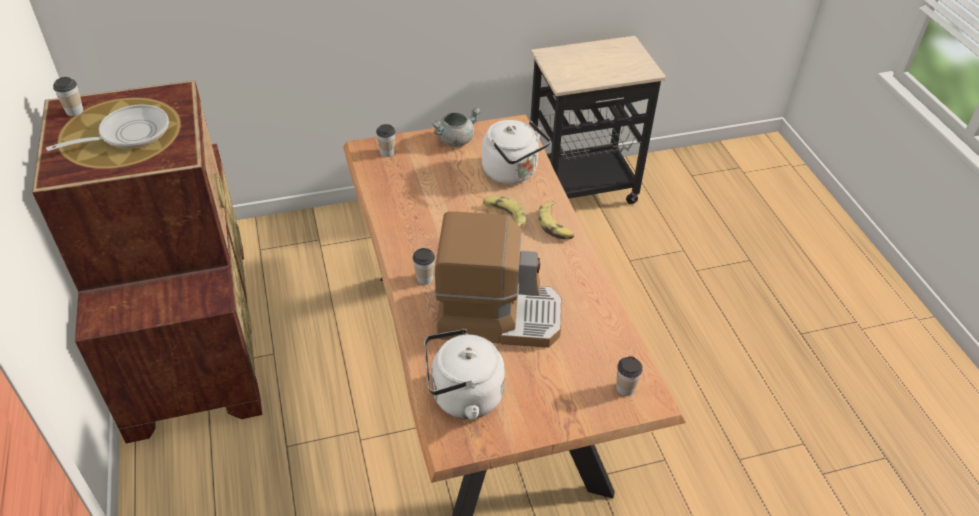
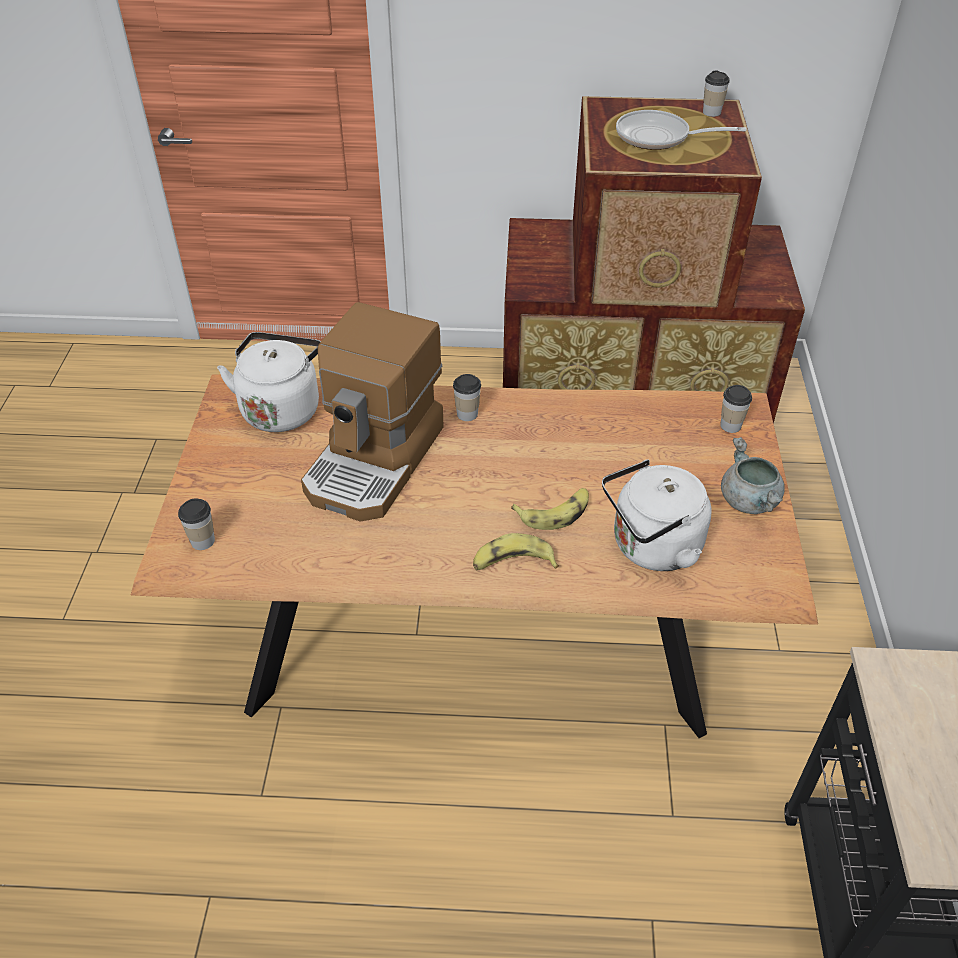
camera: 110 degrees right, 0 degrees up
frying pan [46,104,169,151] -> frying pan turned 120 degrees clockwise [616,110,746,150]

